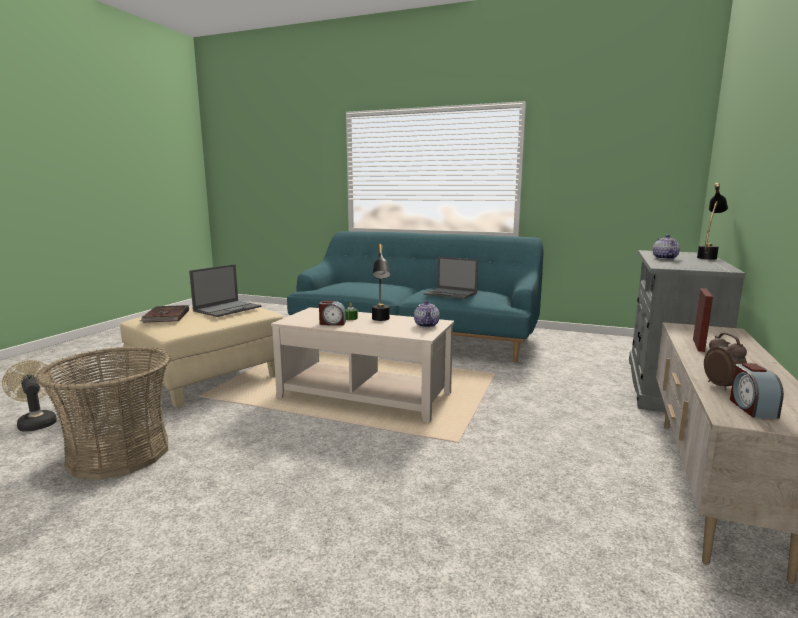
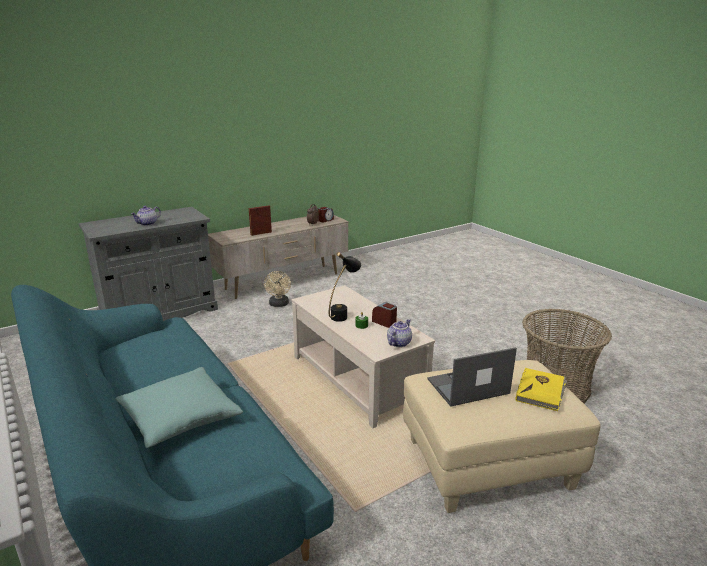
camera: 145 degrees left, 10 degrees up
beige fan [2,360,57,432] -> beige fan moved to [264,271,291,307]
brown book [140,305,189,323] -> yellow book [516,368,567,411]
teapot [414,301,440,328] -> teapot moved to [387,319,412,347]
laptop [423,257,478,299] -> none
black table lamp [697,183,728,259] -> none
none -> turquoise pillow [116,367,243,448]

